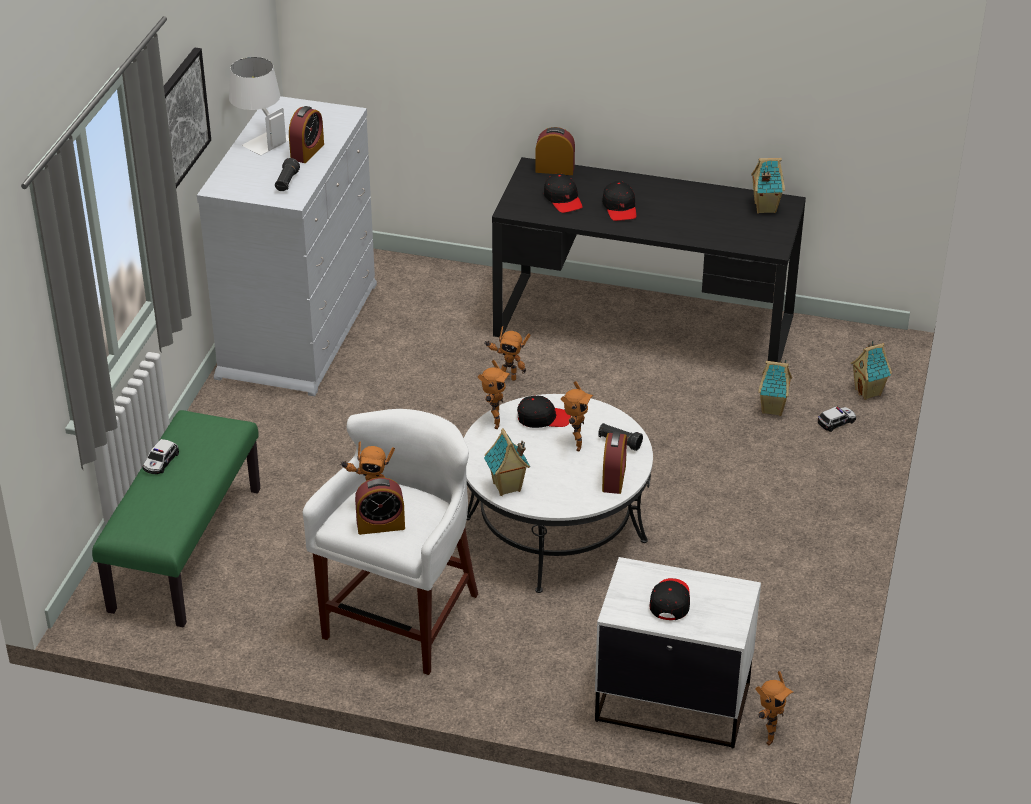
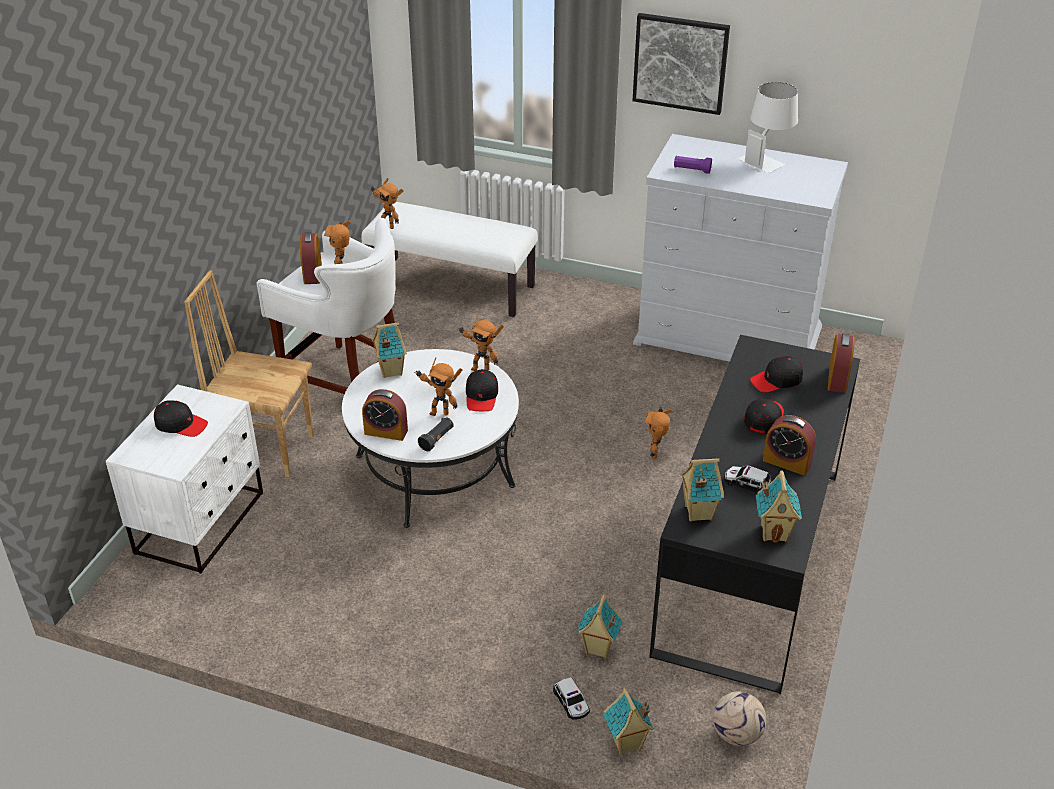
camera: 95 degrees right, 0 degrees up
green bench [92,410,260,627] -> white bench [361,202,538,317]
toy car [142,439,179,474] -> toy car moved to [724,465,771,493]
black flashlight [275,158,300,191] -> purple flashlight [674,156,712,174]
alarm clock [289,106,324,163] -> alarm clock moved to [763,415,816,476]
black cap [602,181,636,221] -> black cap turned 120 degrees clockwise [744,399,784,433]
toy robot [755,671,794,745] -> toy robot moved to [371,178,403,229]
none -> brown chair [184,270,314,477]
none -> toy house [681,458,724,522]
none -> football [713,691,767,746]

